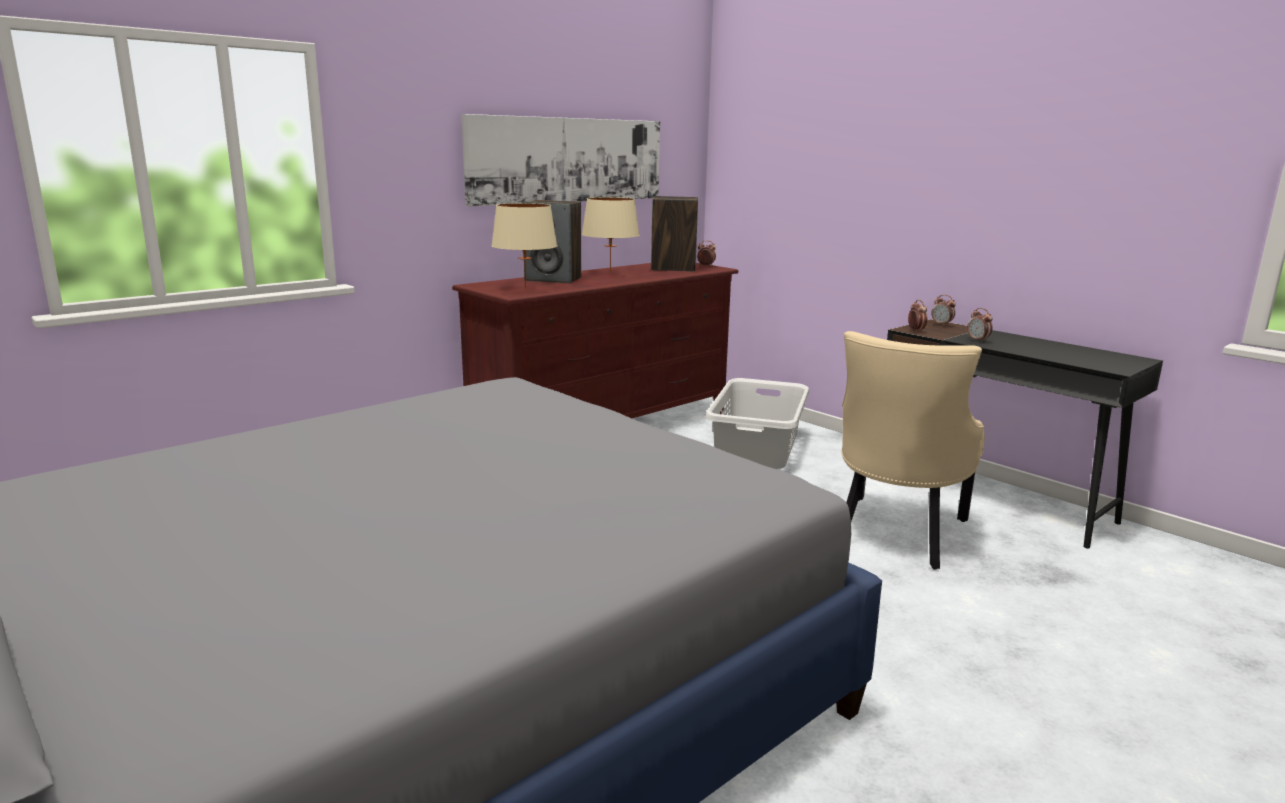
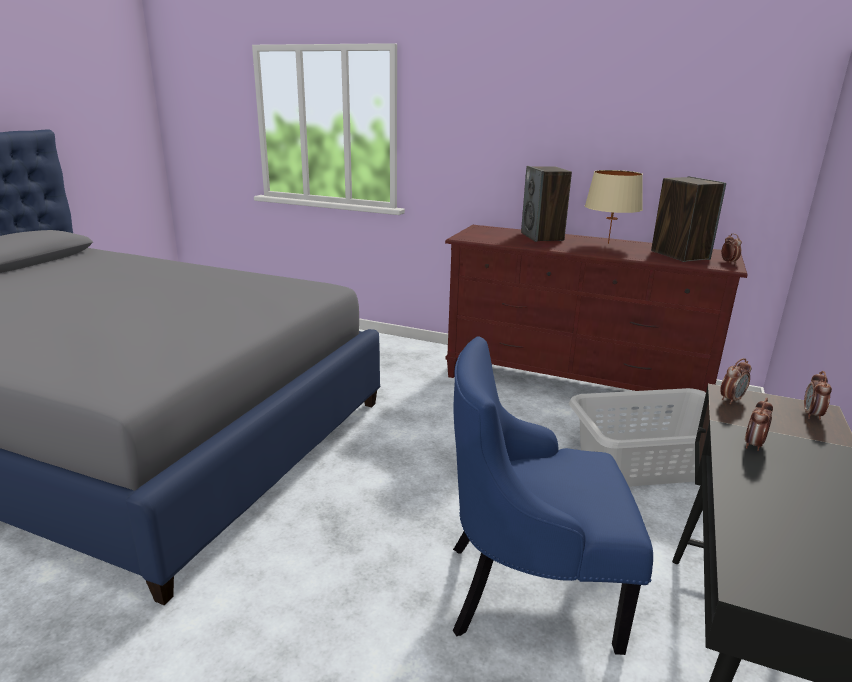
camera: 65 degrees right, 5 degrees up
picture [461,114,660,207] -> none
beige table lamp [491,203,557,289] -> none
beige chair [842,331,985,570] -> blue chair [453,336,653,655]

